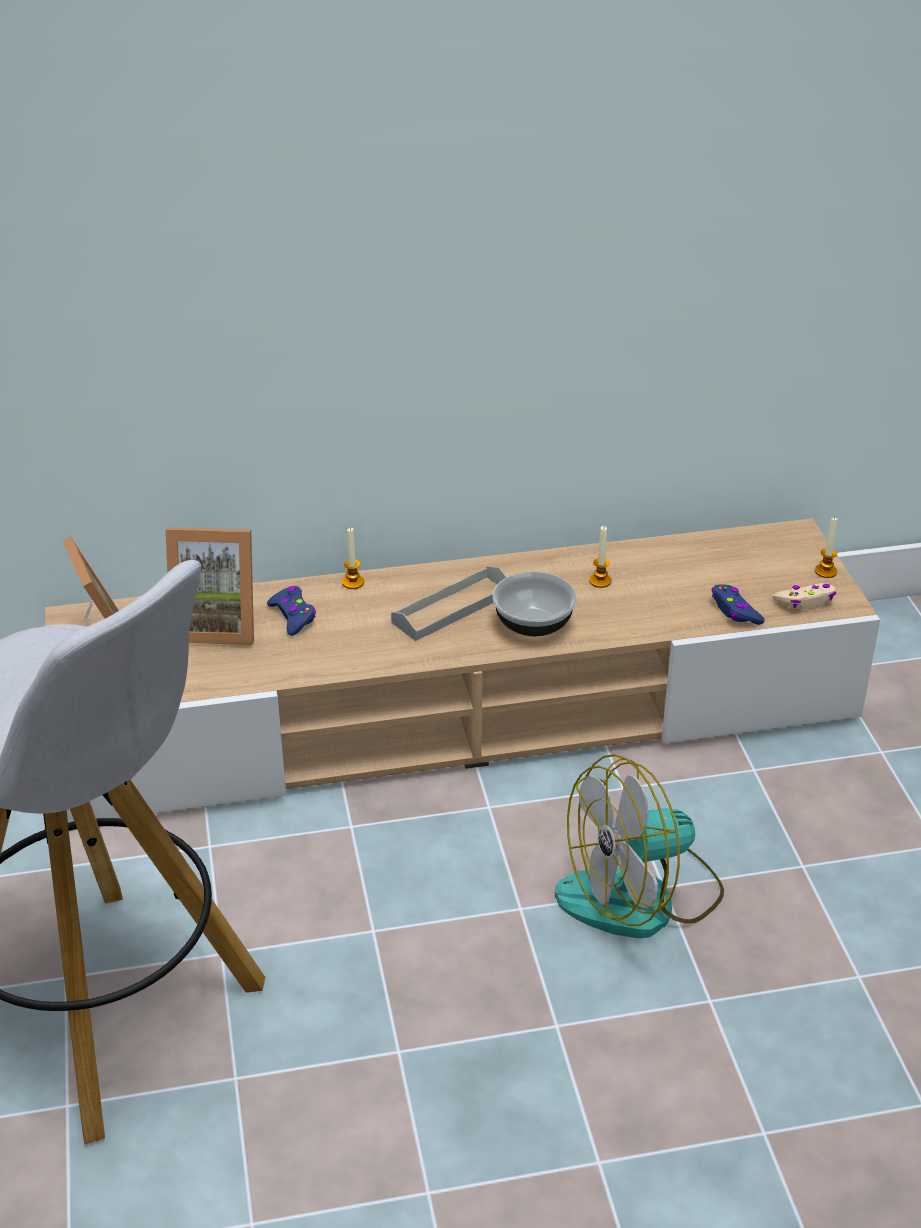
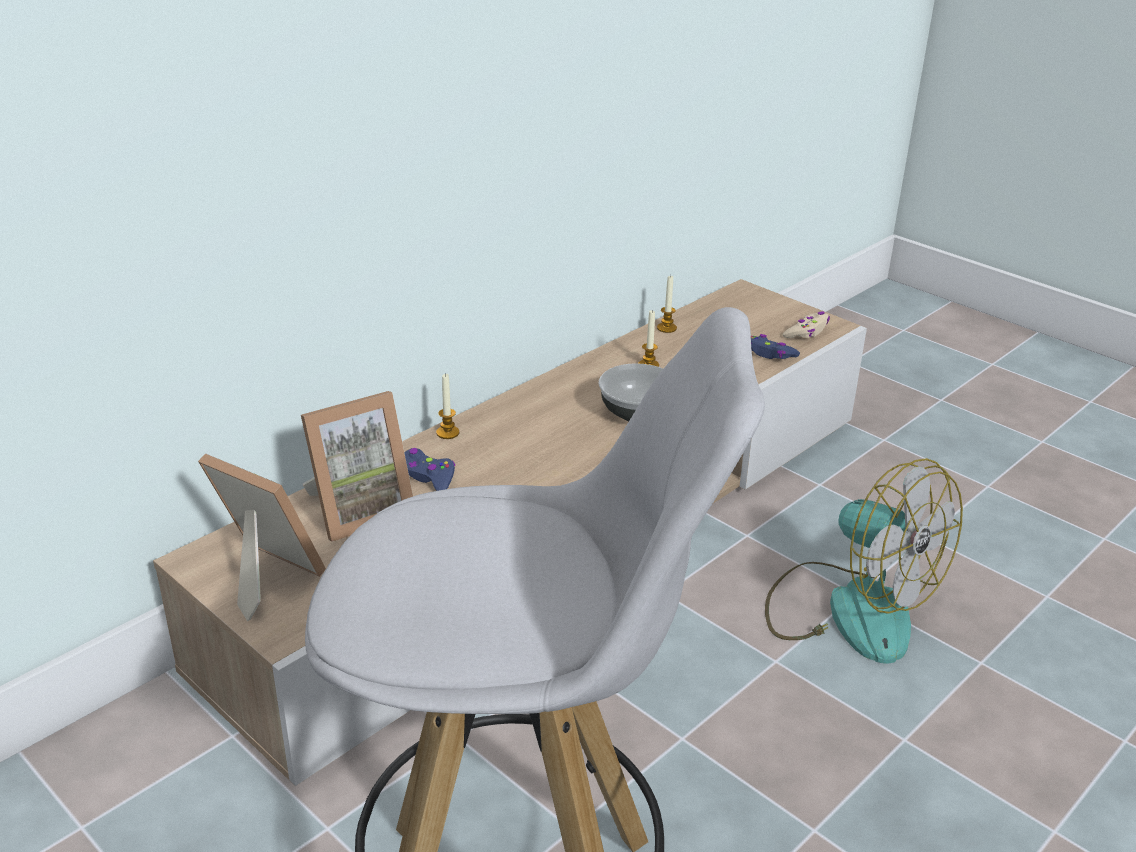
camera: 35 degrees left, 5 degrees down
grey tray [391,566,507,641] -> none
fan [555,754,724,938] -> fan turned 75 degrees counterclockwise [765,458,963,664]
candle [815,517,838,578] -> candle moved to [657,275,677,333]

